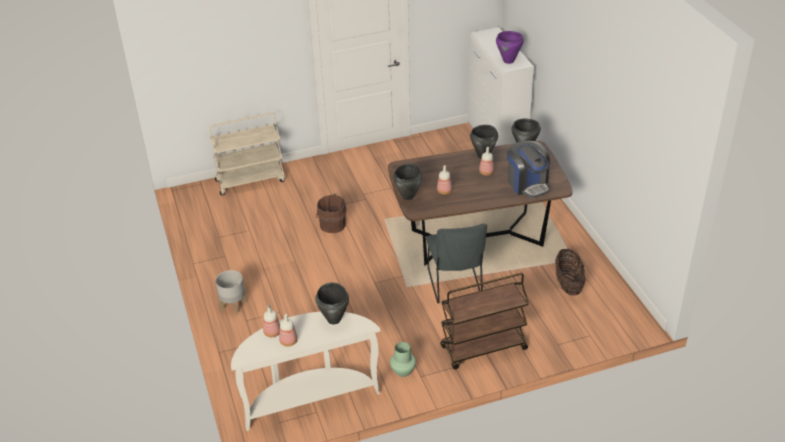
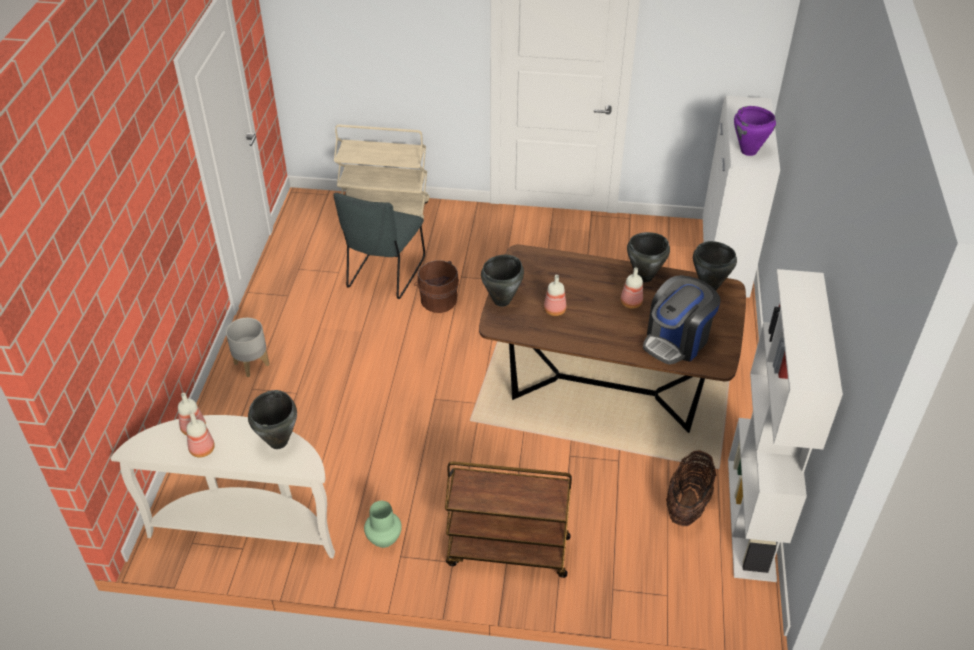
camera: 25 degrees right, 5 degrees up
grey chair [426,224,487,304] -> grey chair moved to [334,193,425,299]
coffee machine [507,141,550,198] -> coffee machine turned 45 degrees clockwise [643,275,720,365]
none -> white bookcase [728,269,843,582]

